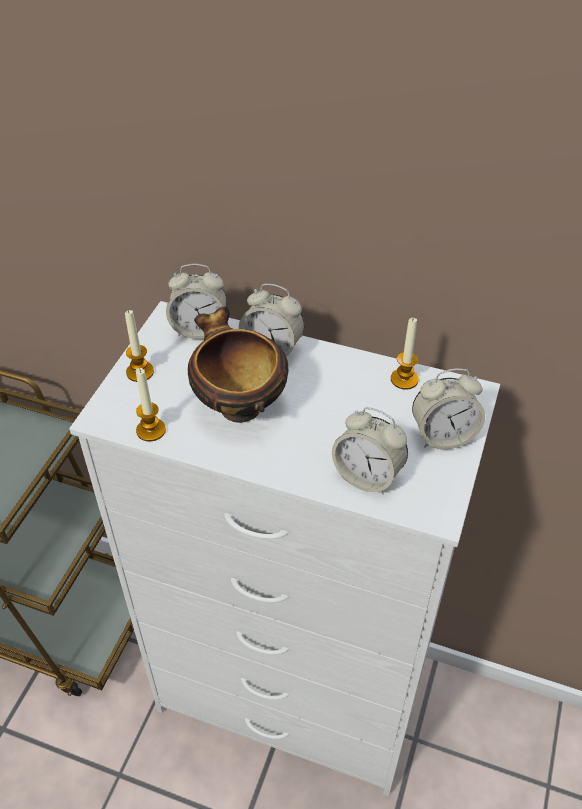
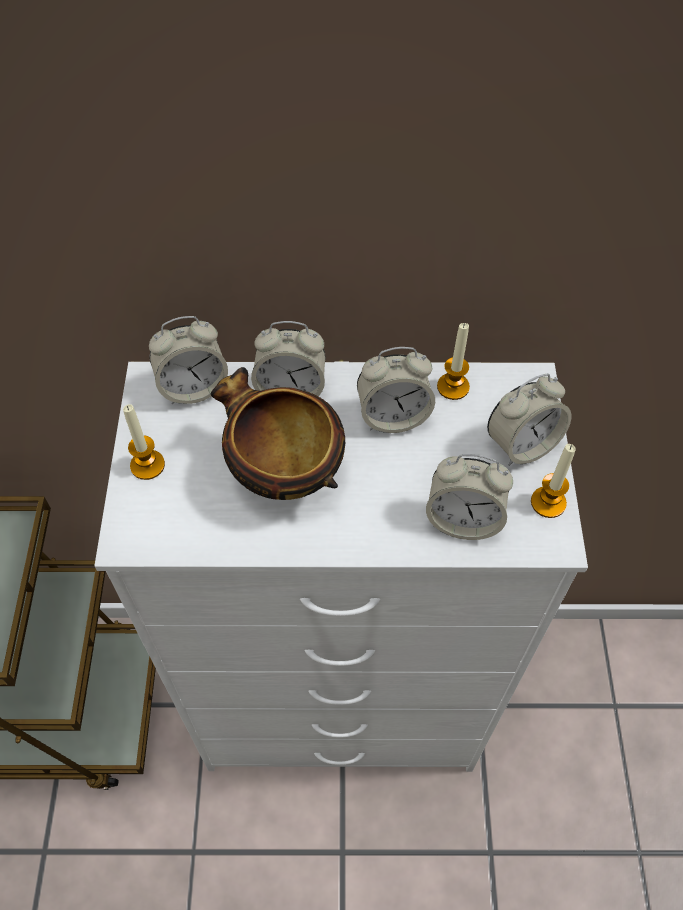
camera: 20 degrees left, 10 degrees up
candle [136,368,166,441] -> candle moved to [531,444,576,518]
none -> alarm clock [357,347,435,433]

